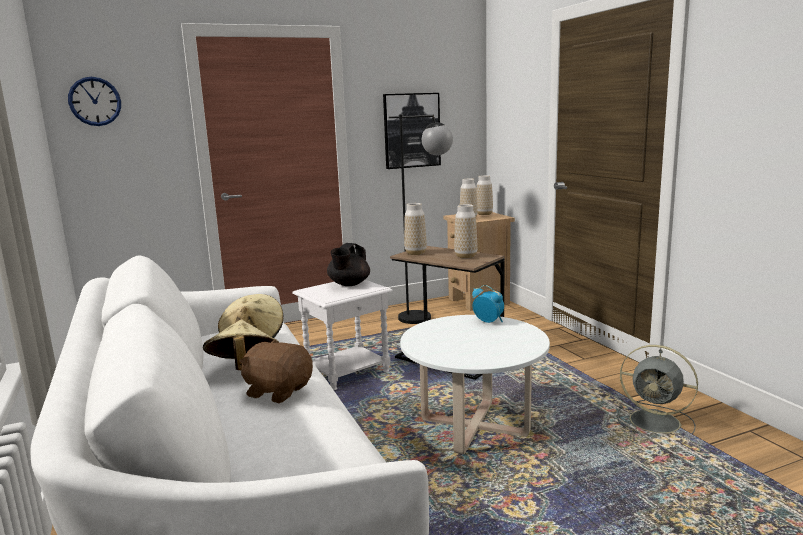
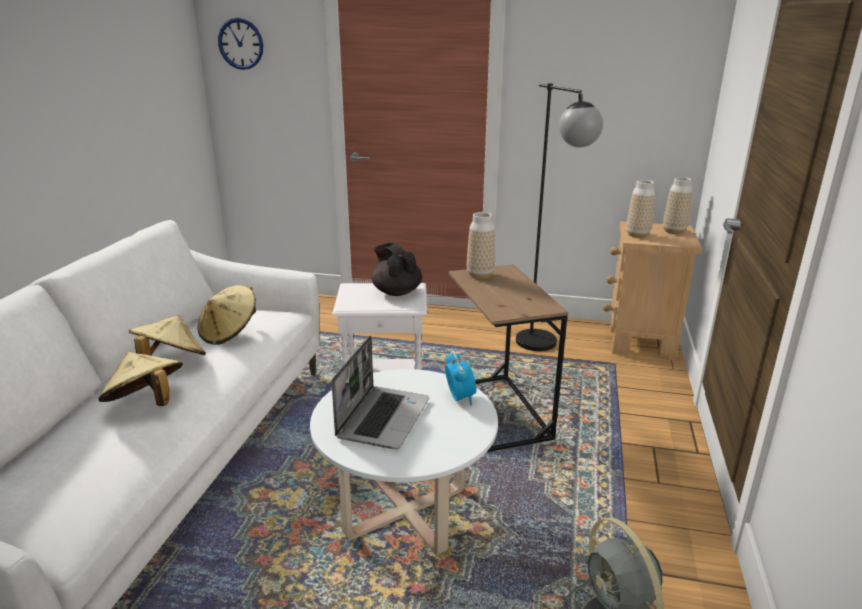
camera: 35 degrees right, 10 degrees up
brown plush toy [239,339,313,403] -> beige hat [98,352,183,406]
black teapot [327,243,370,286] -> black teapot turned 90 degrees clockwise [372,243,422,296]
picture [383,93,441,169] -> none
vase [454,204,477,258] -> none
none -> laptop [332,336,429,449]

